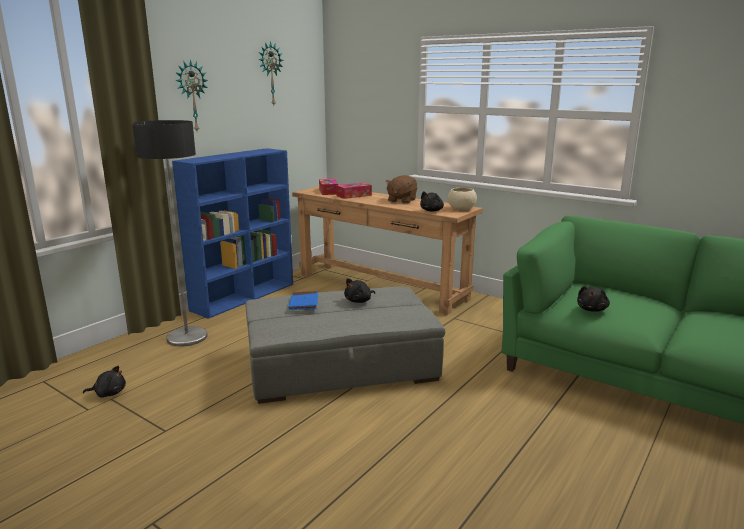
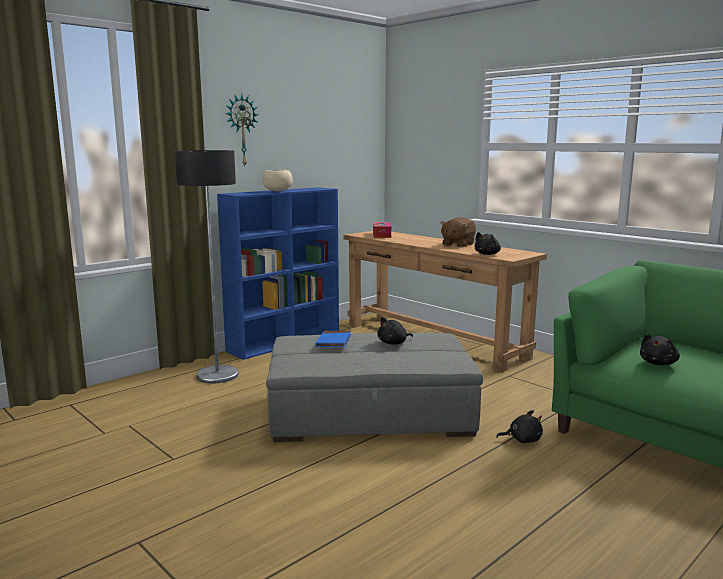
camera: 10 degrees right, 5 degrees down
black plush toy [83,366,126,398] -> black plush toy moved to [496,410,543,443]
wall clock [258,41,283,106] -> none
tissue box [336,183,372,199] -> none
beige bowl [448,187,477,210] -> beige bowl moved to [262,170,293,191]

